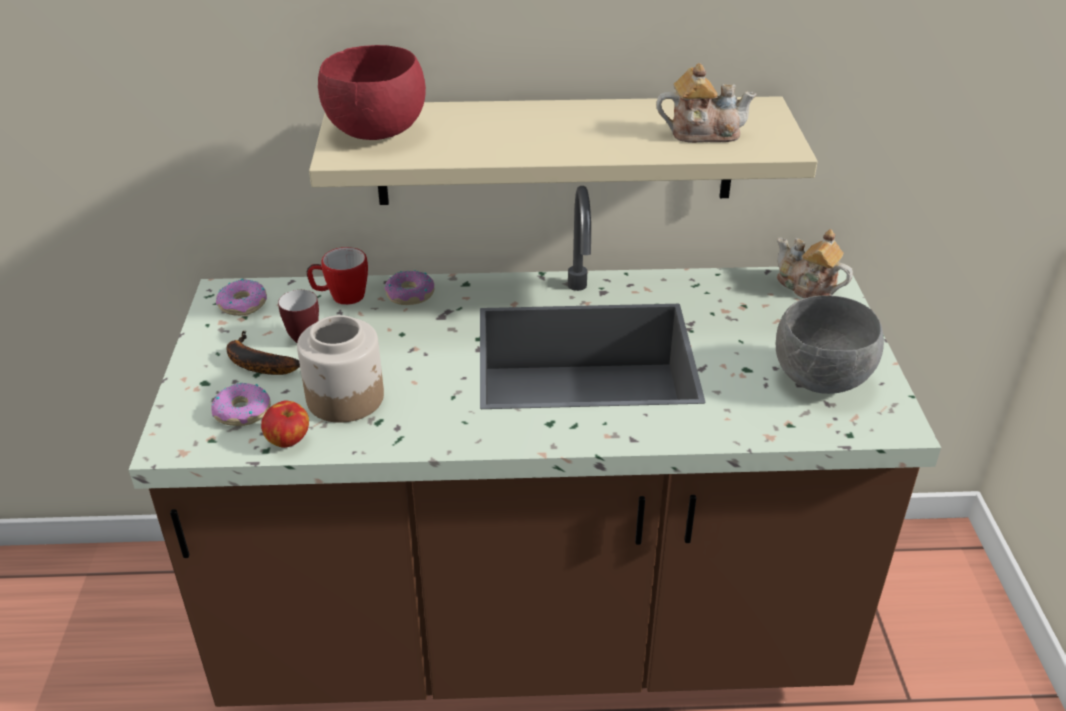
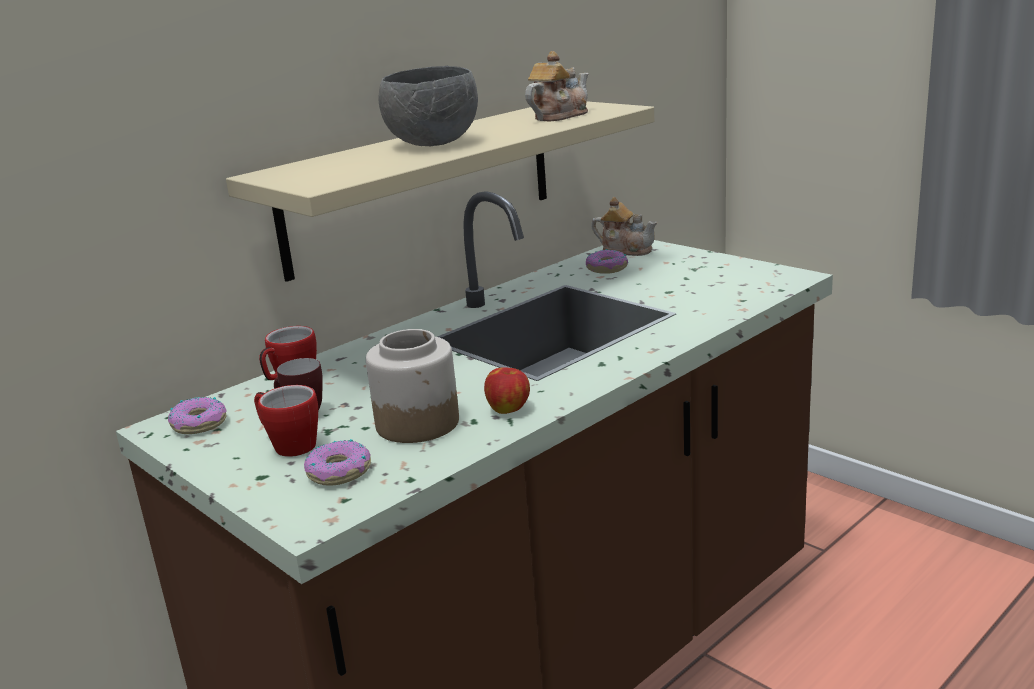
camera: 40 degrees left, 15 degrees down
banana [227,331,300,375] -> mug [254,385,318,457]
apple [261,401,309,448] -> apple moved to [484,367,530,414]
red bowl [318,45,426,140] -> none
donut [385,270,434,305] -> donut moved to [586,249,628,274]
grey bowl [776,296,884,394] -> grey bowl moved to [378,66,478,146]
teapot [777,229,853,298] -> teapot turned 150 degrees counterclockwise [591,197,657,256]

